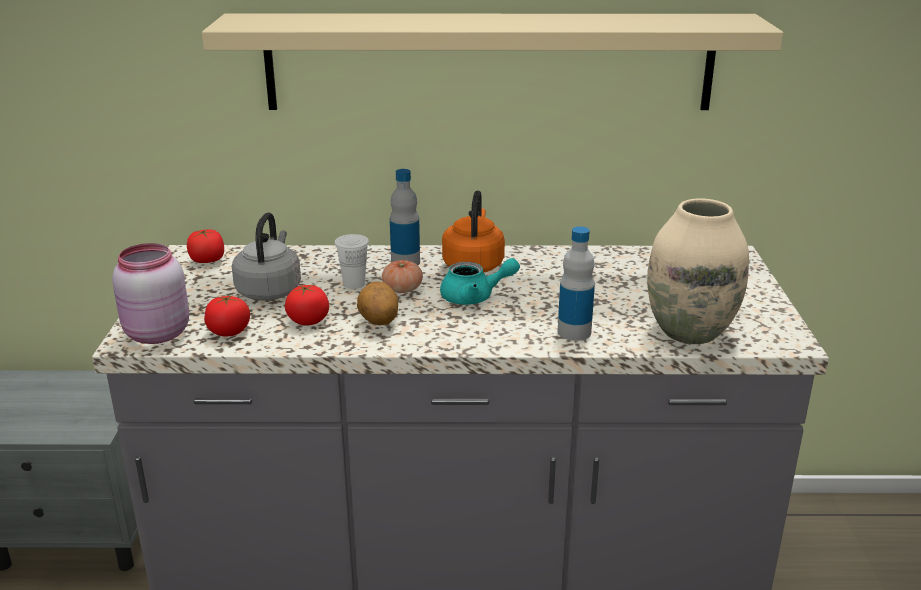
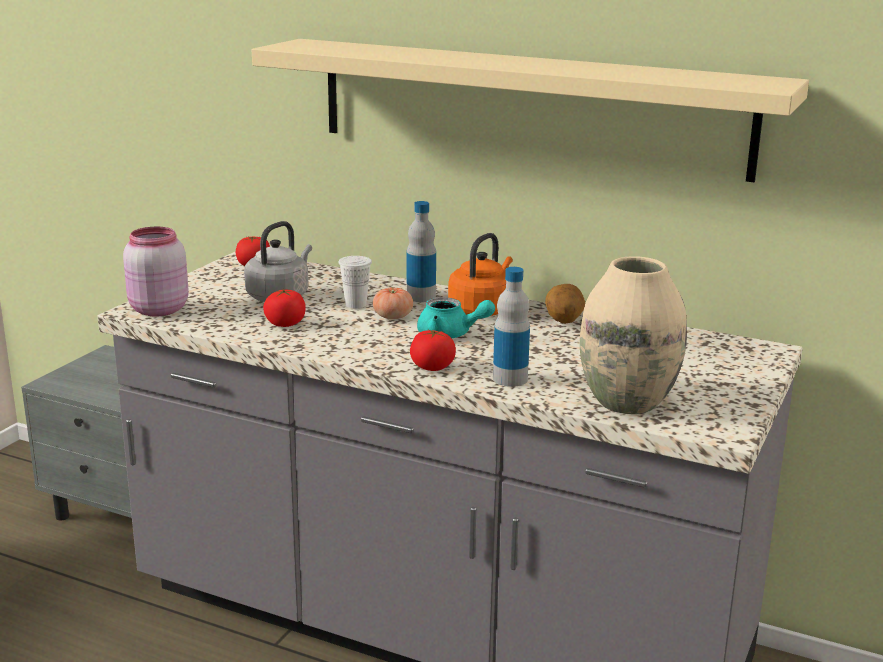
camera: 25 degrees right, 5 degrees down
tomato [204,295,250,336] -> tomato moved to [410,330,456,371]
potato [357,281,398,325] -> potato moved to [545,284,585,324]

